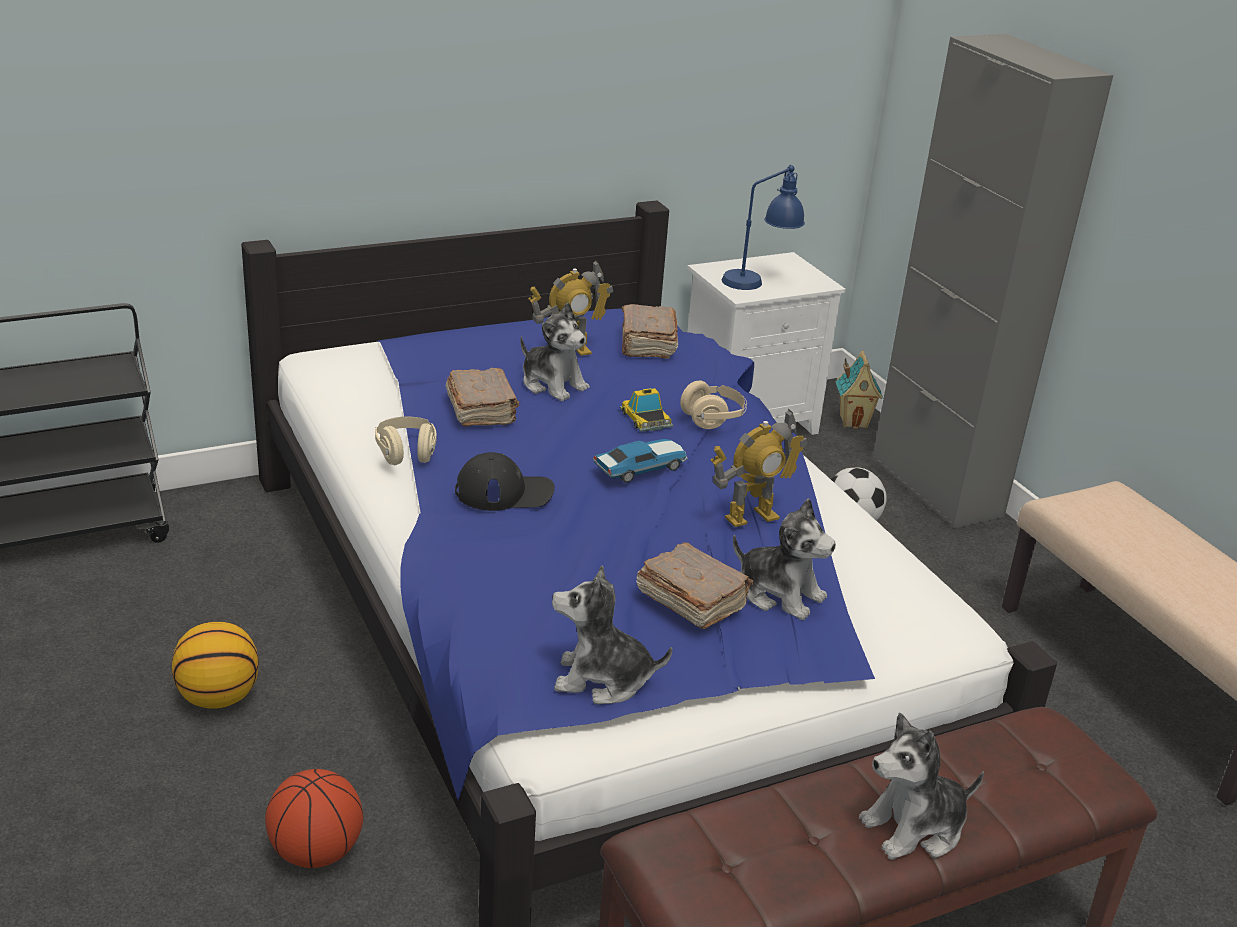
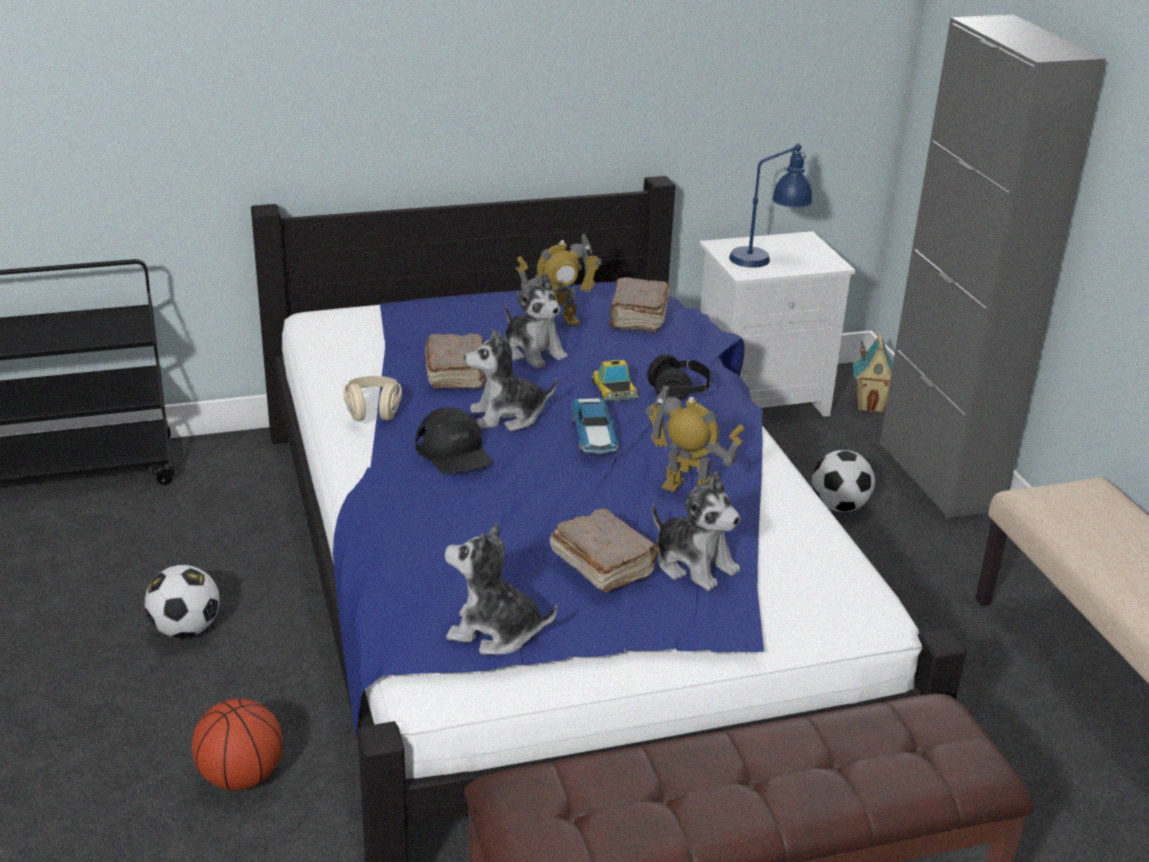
camera: 10 degrees right, 0 degrees up
basketball [172,622,259,709] -> football [144,565,219,638]
black cap [455,452,555,511] -> black cap turned 60 degrees clockwise [415,407,493,474]
toy car [593,439,688,483] -> toy car turned 105 degrees clockwise [571,398,619,455]
beige headphones [680,381,747,429] -> black headphones [647,354,713,400]
toy robot [711,409,807,527] -> toy robot turned 135 degrees counterclockwise [645,384,744,492]
plush toy [859,713,984,860] -> plush toy moved to [464,329,557,431]

